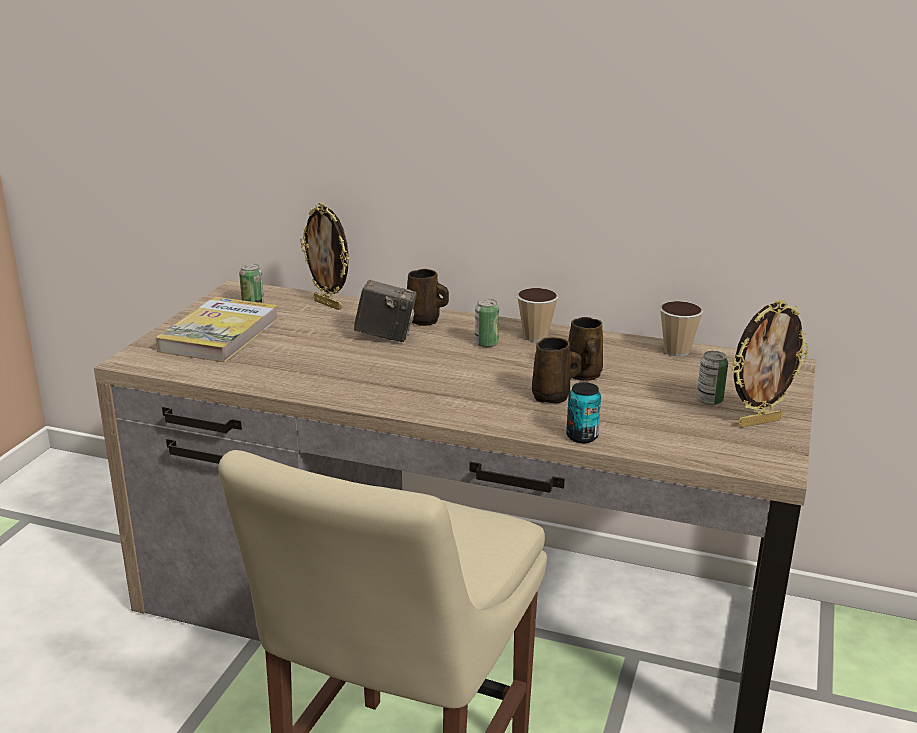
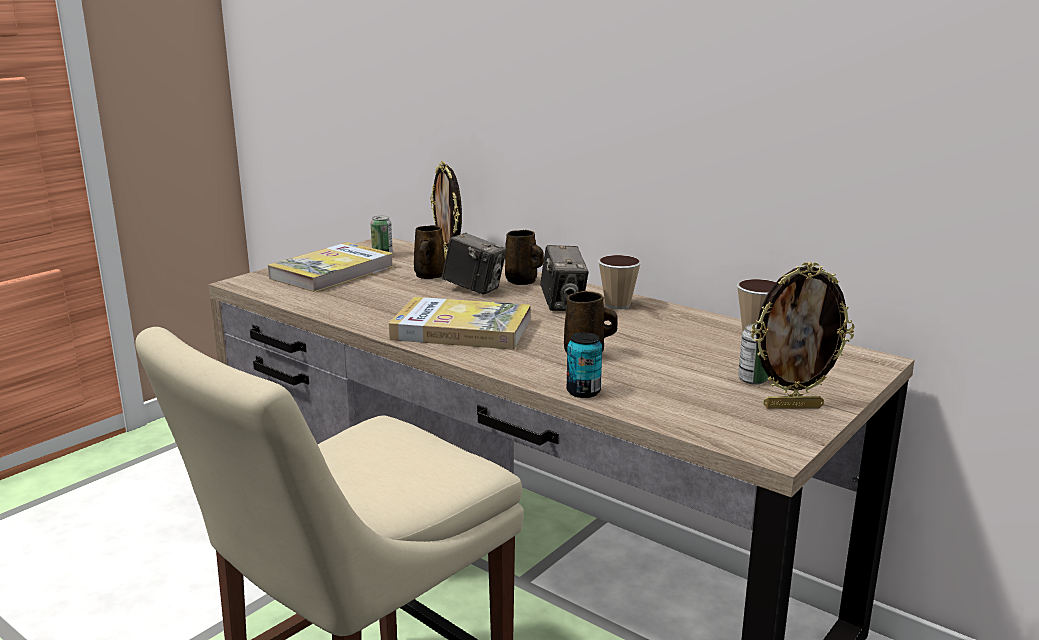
camera: 20 degrees right, 5 degrees down
can [475,299,499,347] -> camera [540,245,589,311]
brown mug [568,317,603,381] -> brown mug moved to [414,225,445,279]
none -> book [389,297,531,350]

